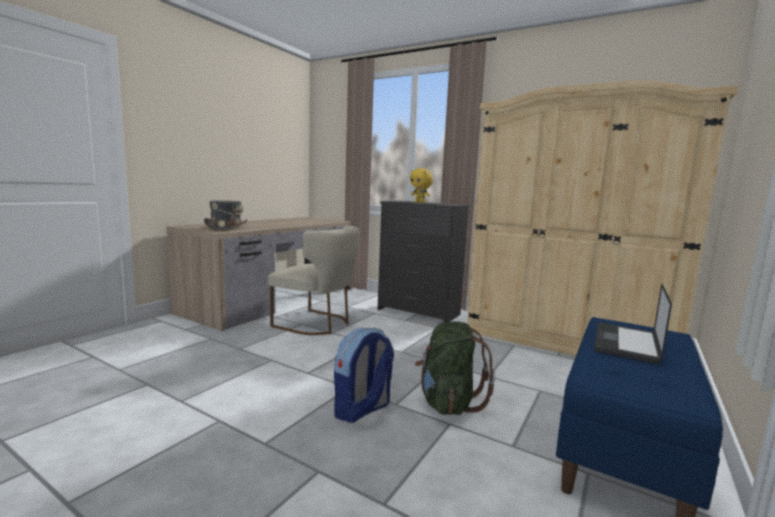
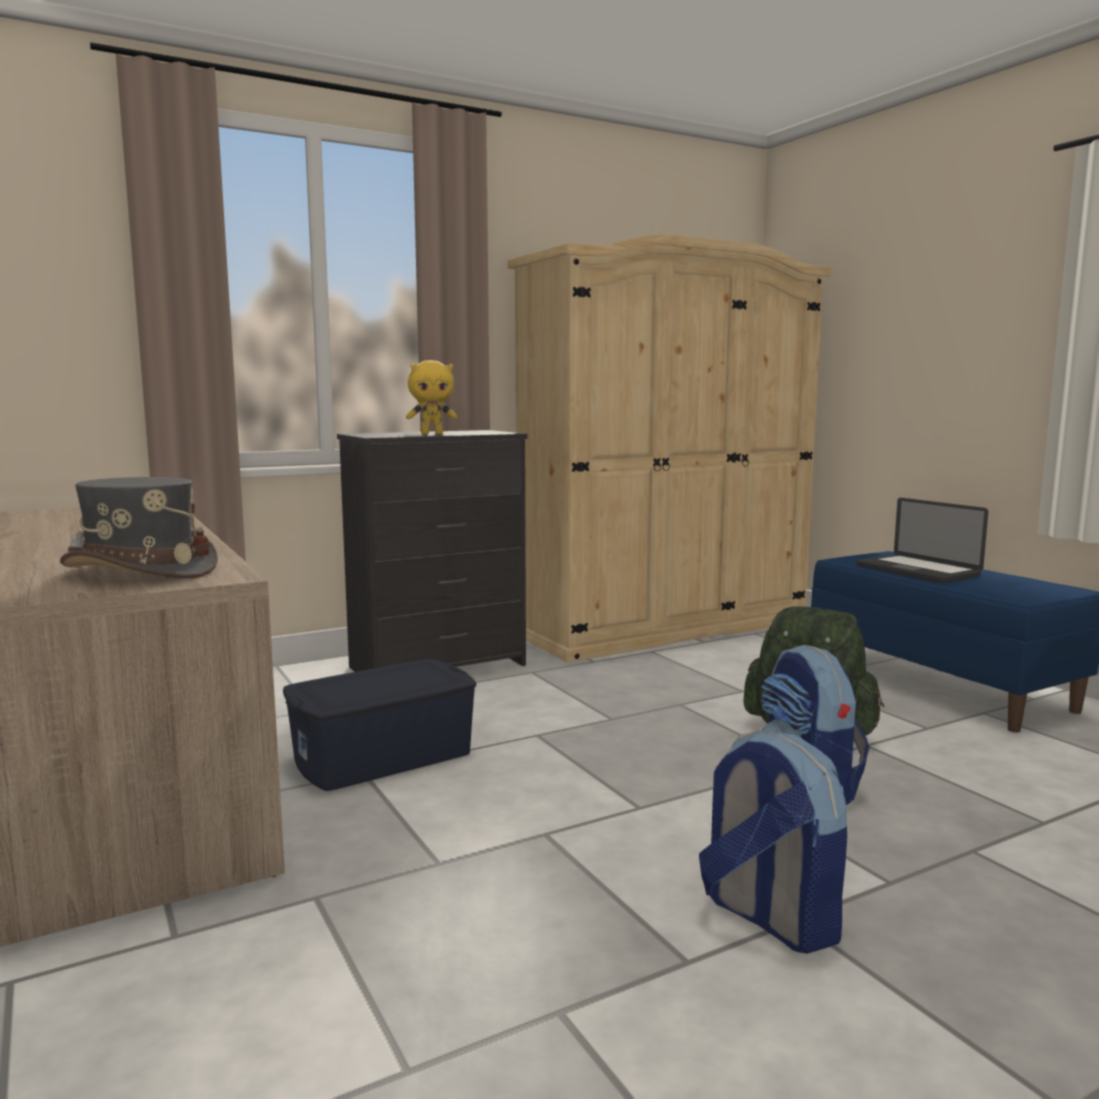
camera: 60 degrees left, 0 degrees up
beige chair [268,226,360,335] -> blue storage box [283,659,476,791]
none -> backpack [699,730,847,954]

